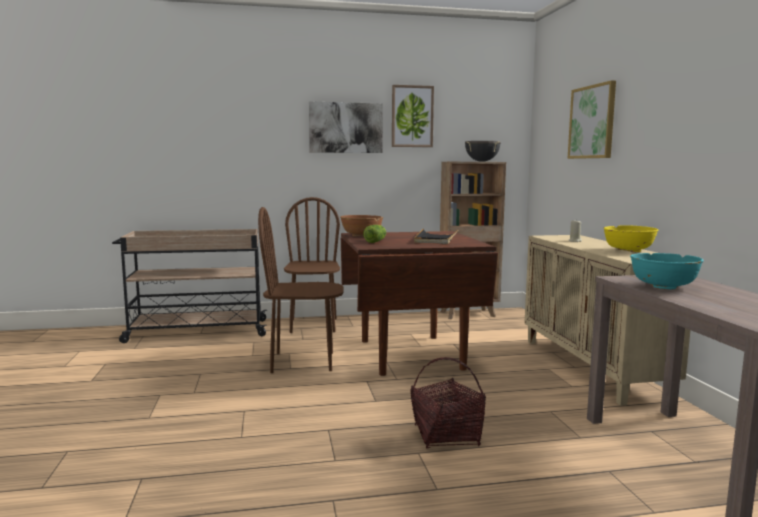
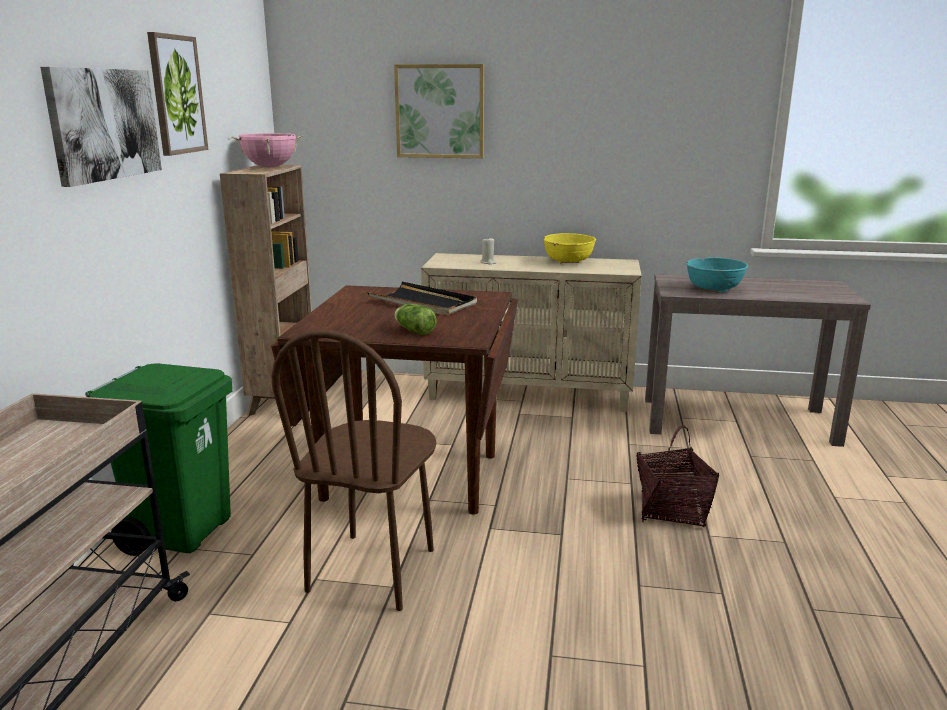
camera: 70 degrees left, 10 degrees up
brown chair [284,197,340,333] -> green trash can [85,363,232,556]
brown bowl [340,215,383,237] -> none
black cooking pot [465,141,501,162] -> pink cooking pot [231,133,303,167]

